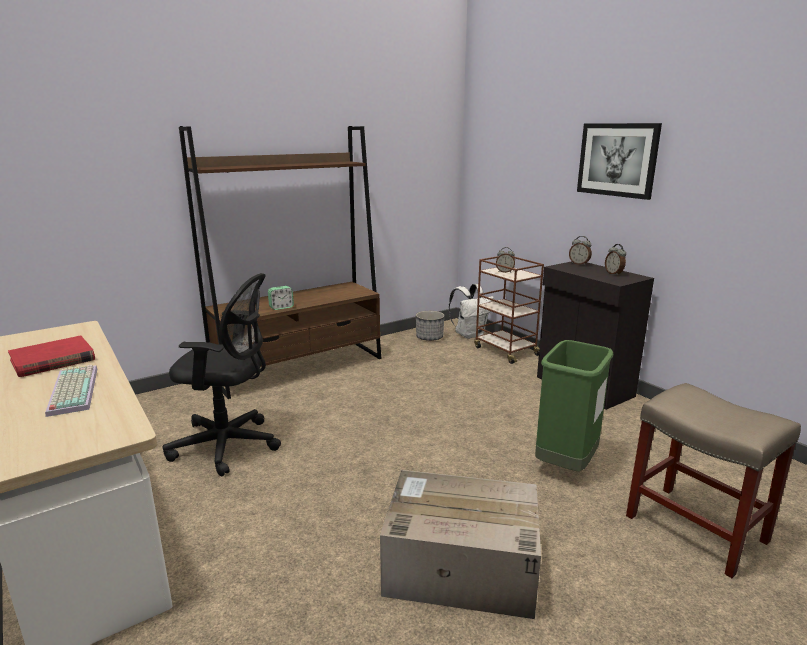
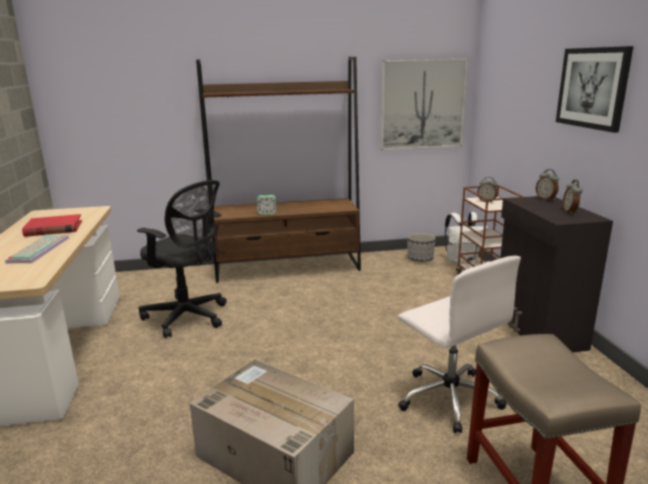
camera: 25 degrees right, 0 degrees up
green trash can [535,340,614,471] -> white office chair [398,256,521,433]
none -> picture [380,59,468,150]

